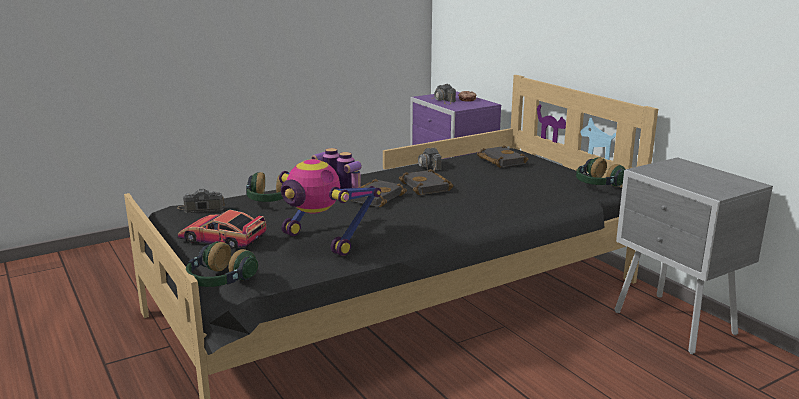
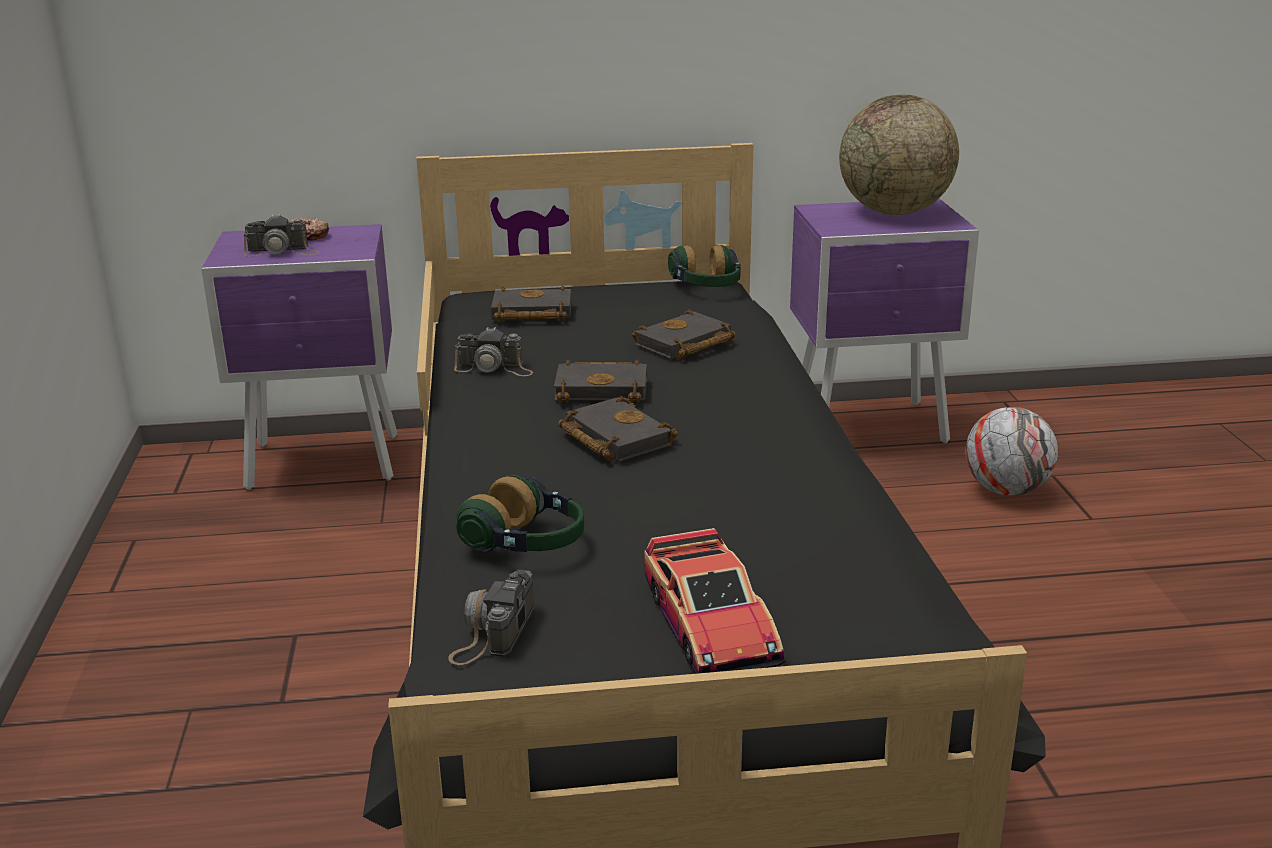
camera: 65 degrees left, 5 degrees up
toy car [177,209,266,249] -> toy car turned 60 degrees counterclockwise [644,528,785,674]
headphones [186,241,258,287] -> none
toy robot [279,148,381,256] -> none
grey nightstand [615,157,773,354] -> purple nightstand [790,198,979,443]
none -> black book [632,309,736,360]
none -> globe [839,95,959,215]
none -> football [965,407,1058,496]

